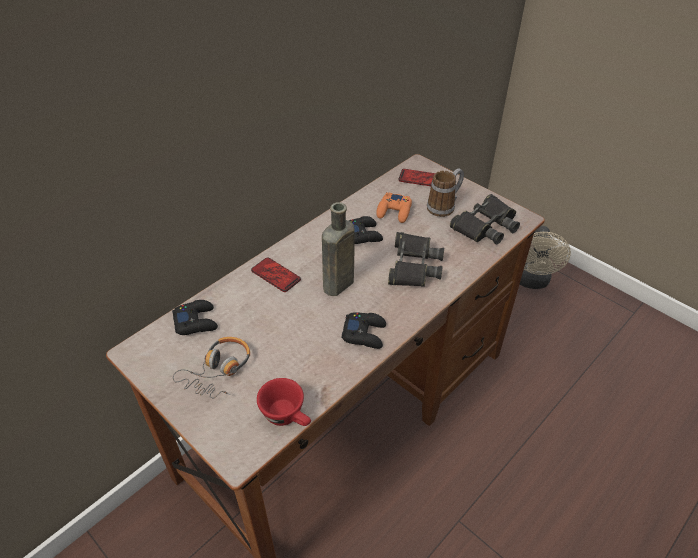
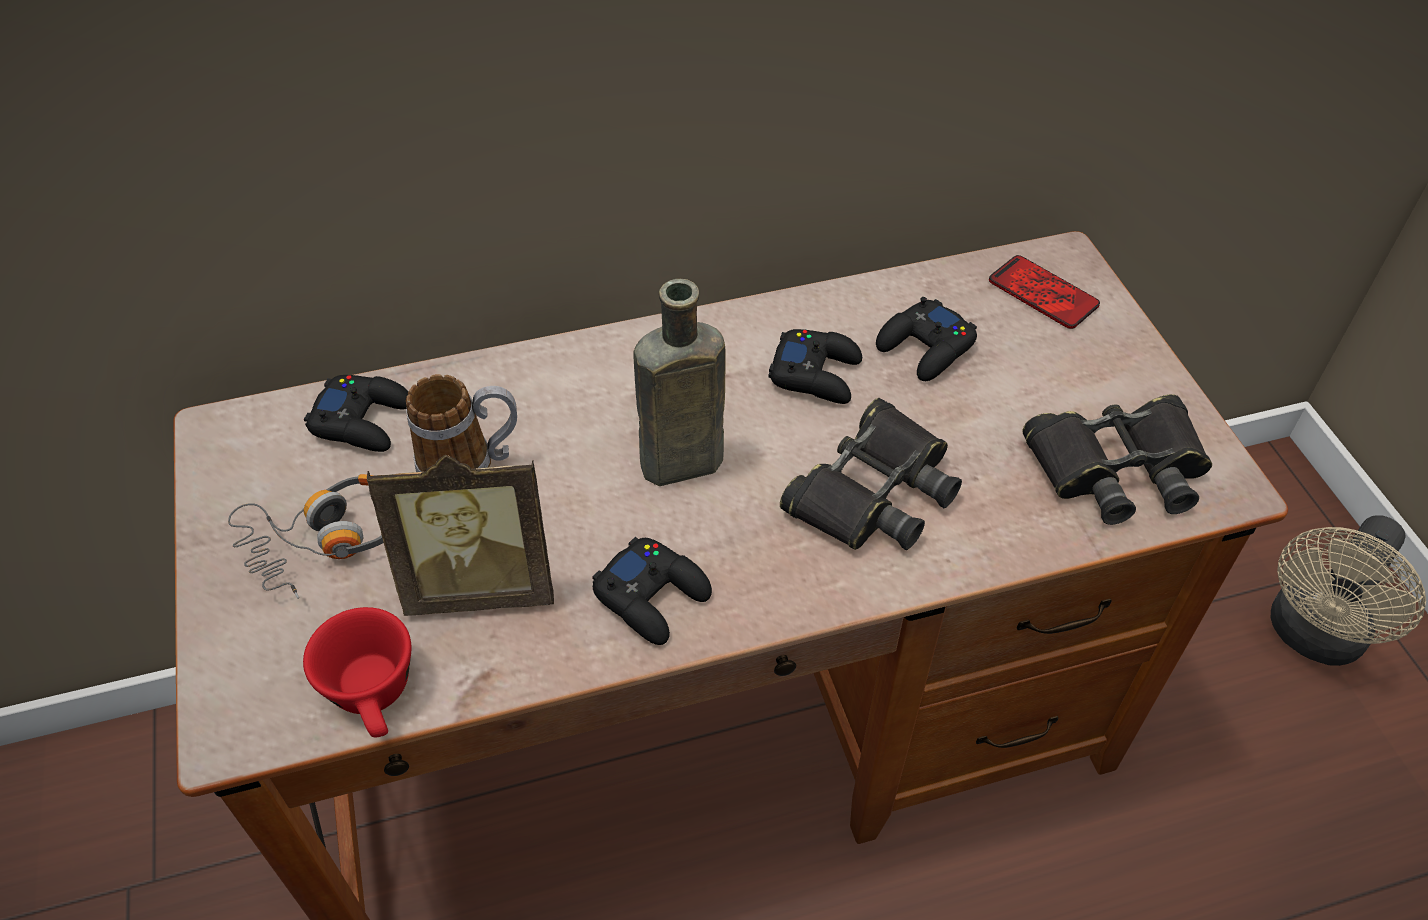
camera: 30 degrees right, 5 degrees up
phone [251,257,301,292] -> none
orange game controller [376,192,412,223] -> black game controller [876,297,977,381]
mug [427,168,464,217] -> mug moved to [406,374,517,472]
none -> picture frame [367,455,554,616]

